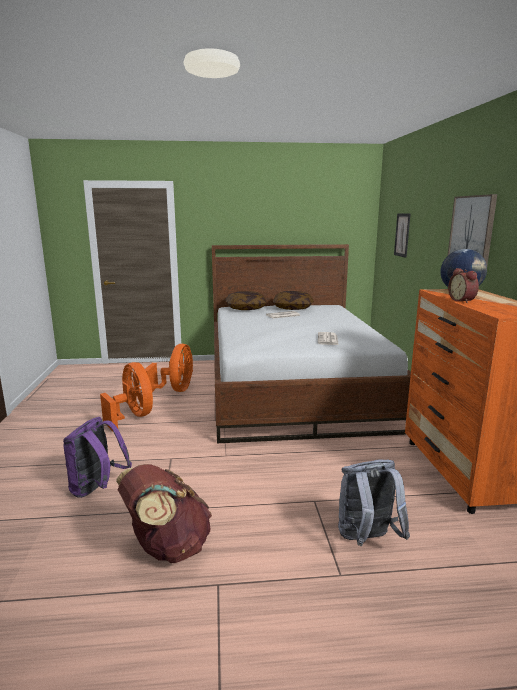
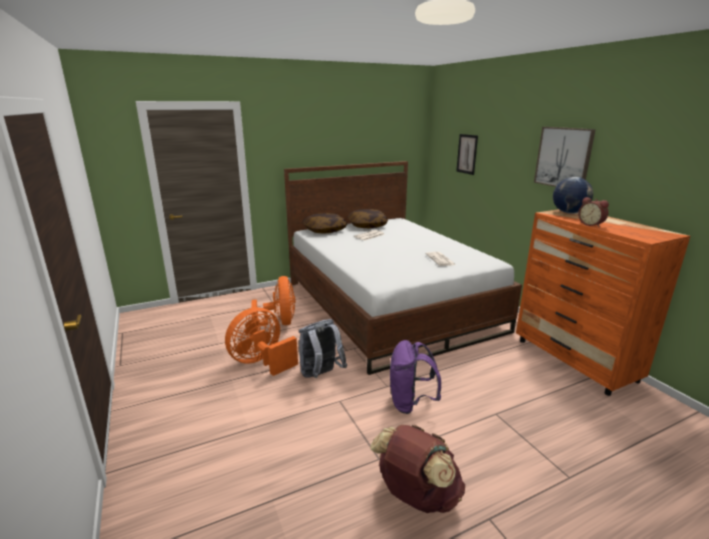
camera: 20 degrees left, 5 degrees up
purple backpack [63,417,132,498] -> purple backpack moved to [390,340,441,414]
orange fan [100,362,153,431] -> orange fan turned 75 degrees counterclockwise [225,307,298,376]
grey backpack [338,460,410,547] -> grey backpack moved to [298,319,347,378]

